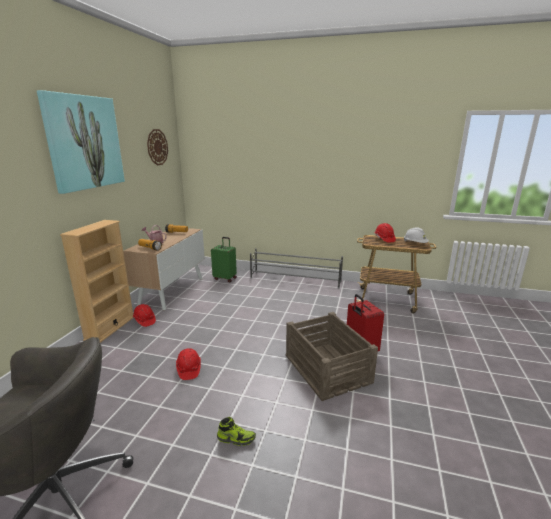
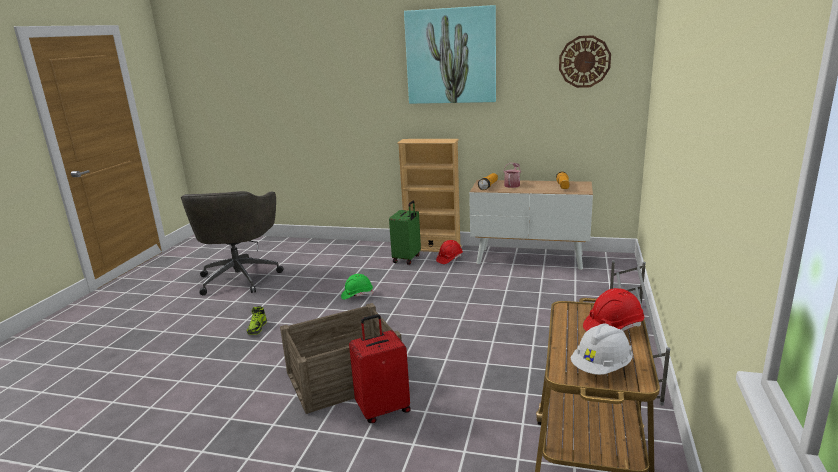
camera: 90 degrees right, 0 degrees up
red hard hat [176,348,201,380] -> green hard hat [341,274,373,300]
green suitcase [211,237,237,282] -> green suitcase moved to [389,201,421,265]

